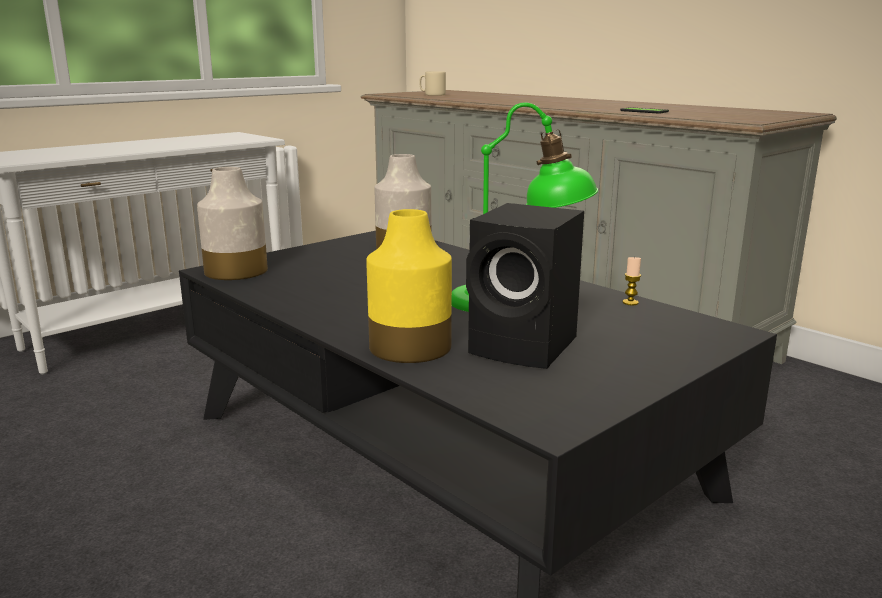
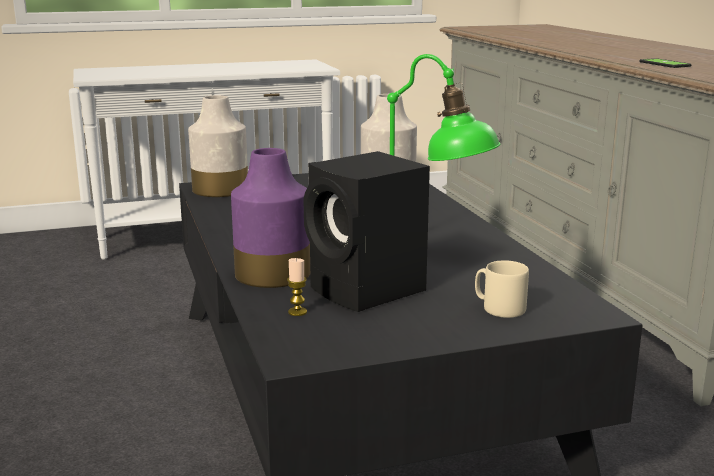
camera: 25 degrees right, 0 degrees up
yellow vase [366,209,452,363] -> purple vase [231,148,310,288]
beige mug [419,71,446,96] -> beige mug moved to [475,260,529,318]
candle [622,257,641,305] -> candle moved to [287,258,307,316]

